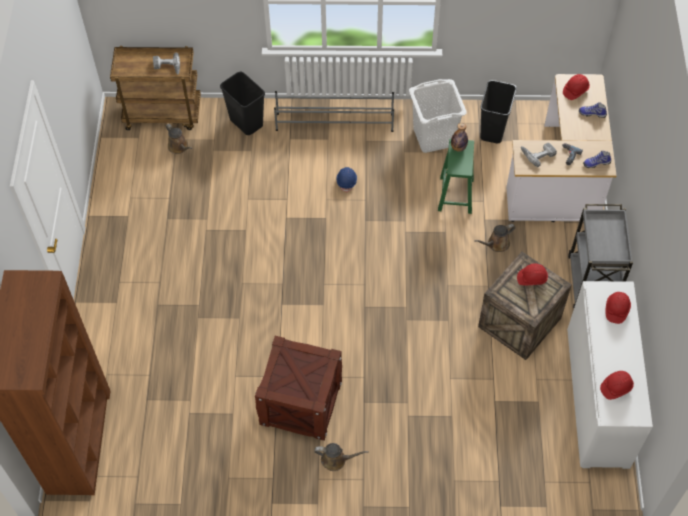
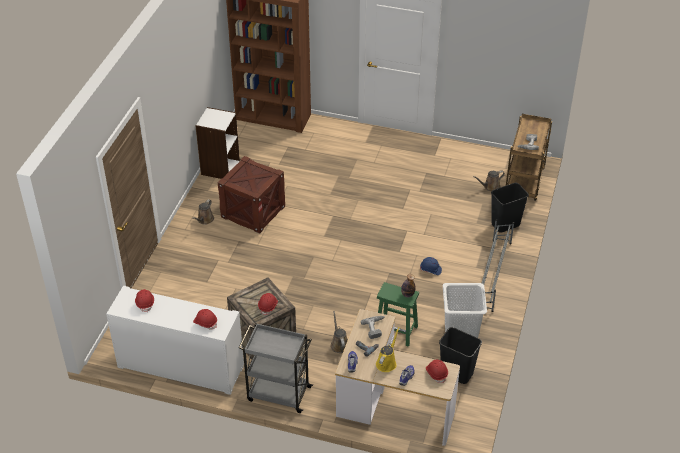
camera: 105 degrees right, 15 degrees down
none -> white bookcase [196,107,240,179]
none -> yellow watering can [376,327,400,372]

